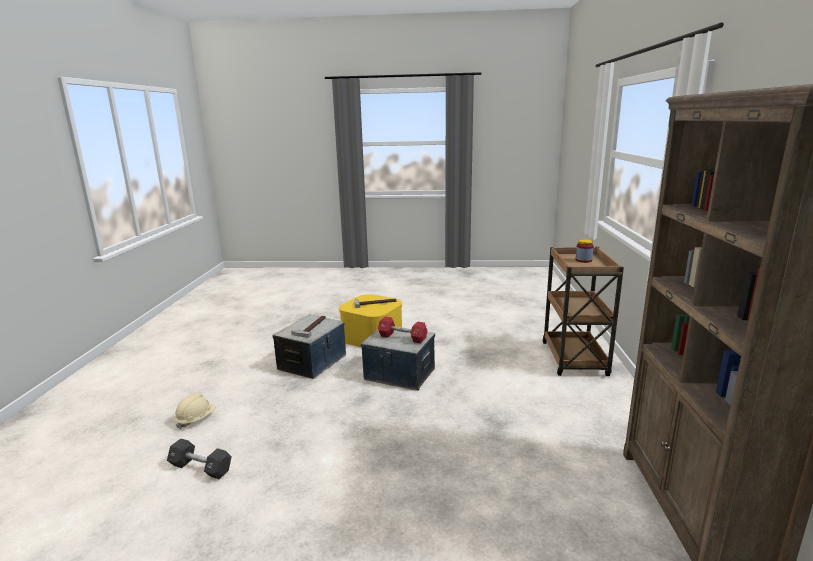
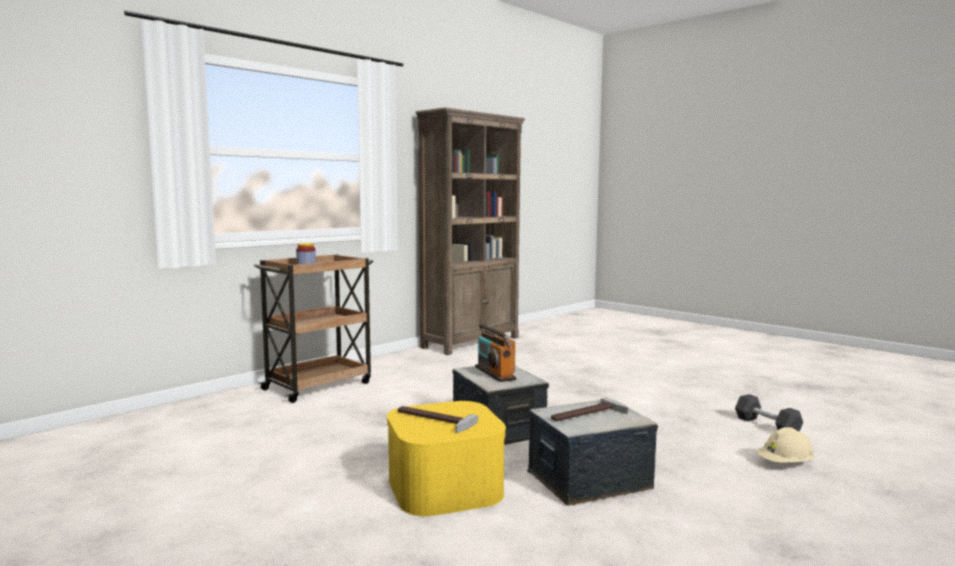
camera: 140 degrees left, 10 degrees down
red dumbbell [378,316,427,343] -> radio [475,323,516,382]

